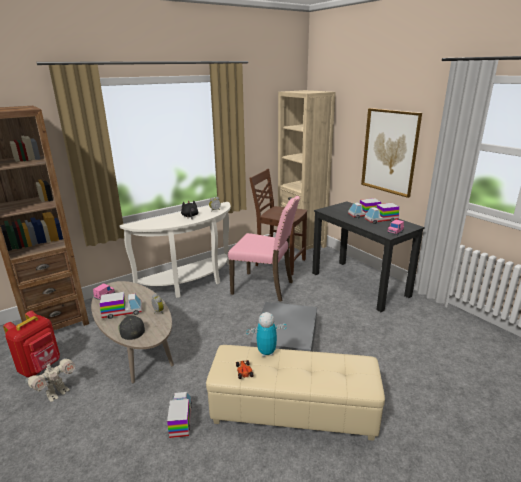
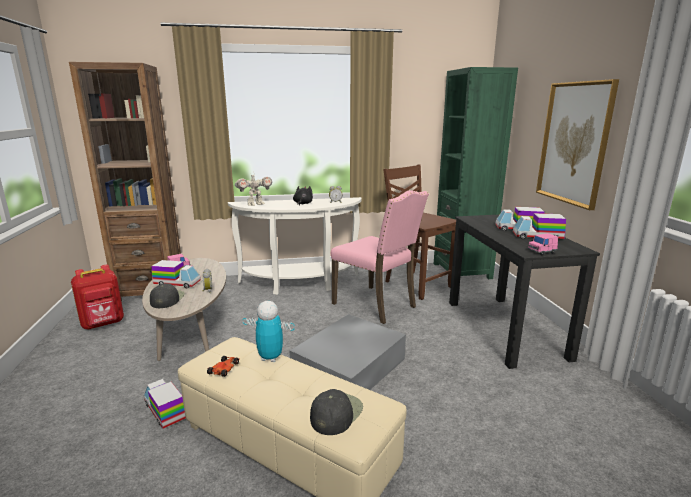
camera: 25 degrees right, 5 degrees down
toy robot [26,358,75,402] -> toy robot moved to [235,175,272,206]
toy truck [167,392,192,438] -> toy truck turned 60 degrees counterclockwise [144,379,186,429]
beige bookcase [278,90,336,255] -> green bookcase [434,67,518,279]
none -> black cap [310,389,363,435]

